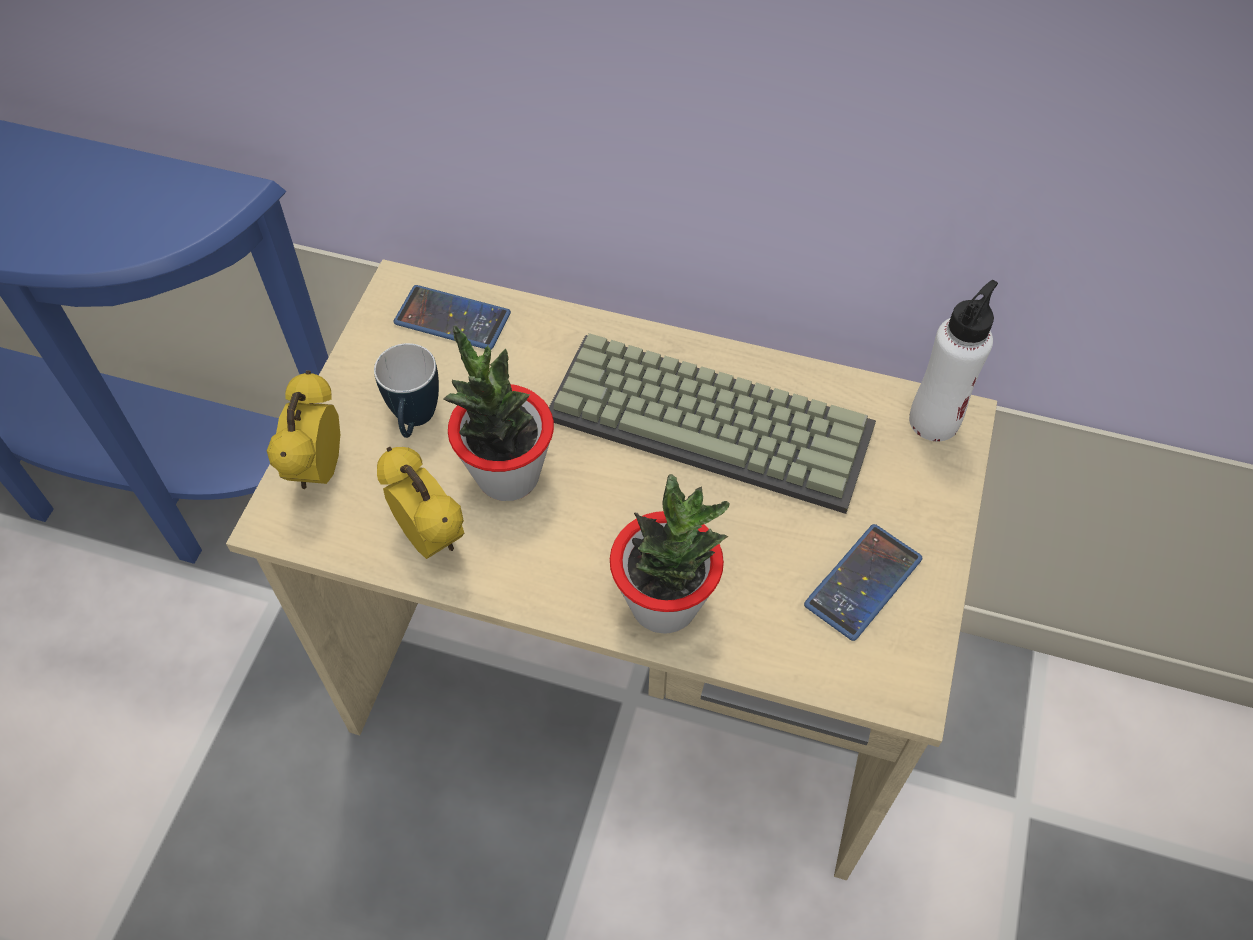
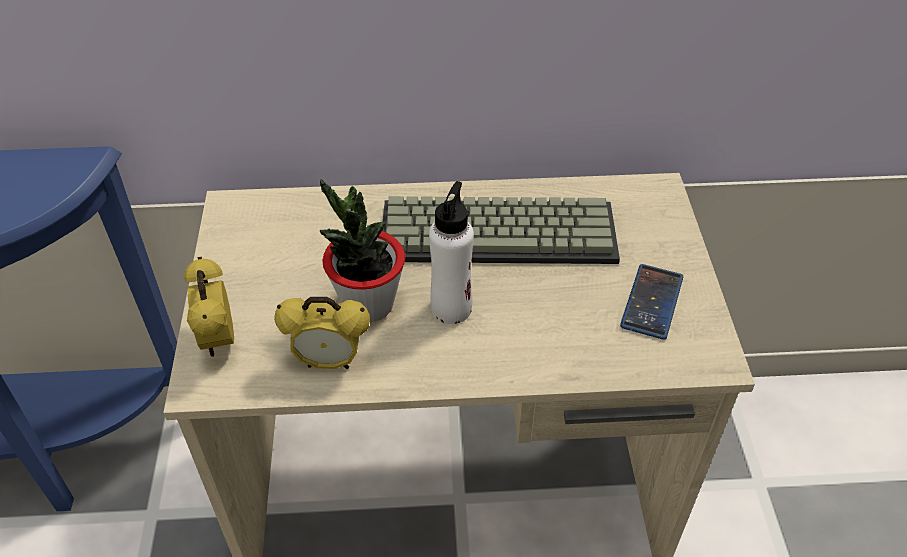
camera: 20 degrees left, 10 degrees down
mug [374,343,439,438] -> none
alarm clock [377,447,464,559] -> alarm clock turned 150 degrees clockwise [274,297,370,369]
phone [394,285,511,350] -> none
potted plant [610,474,730,634] -> none
white bottle [909,280,998,441] -> white bottle moved to [429,181,474,324]

